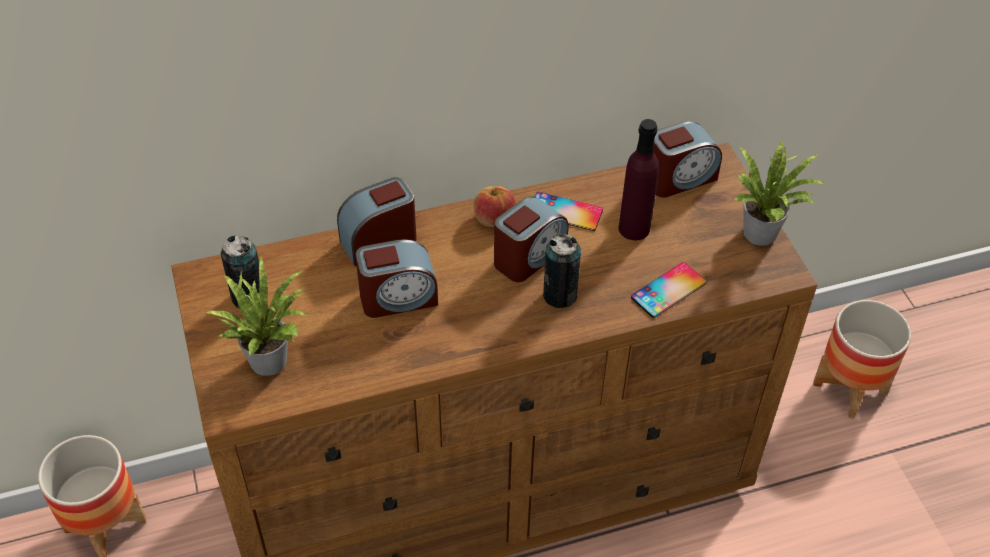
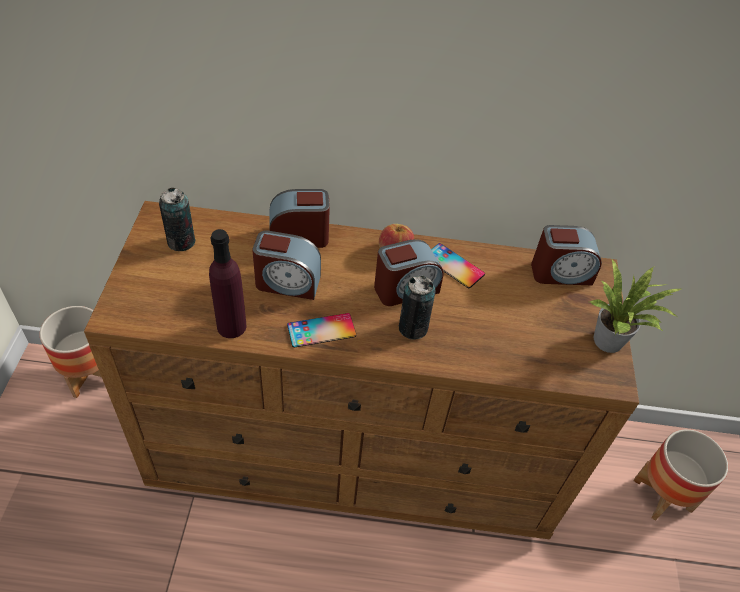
camera: 20 degrees right, 0 degrees up
potted plant [204,257,308,376] -> none
purple bottle [619,119,659,240] -> purple bottle moved to [209,229,246,338]
phone [631,262,706,318] -> phone moved to [287,313,356,348]

